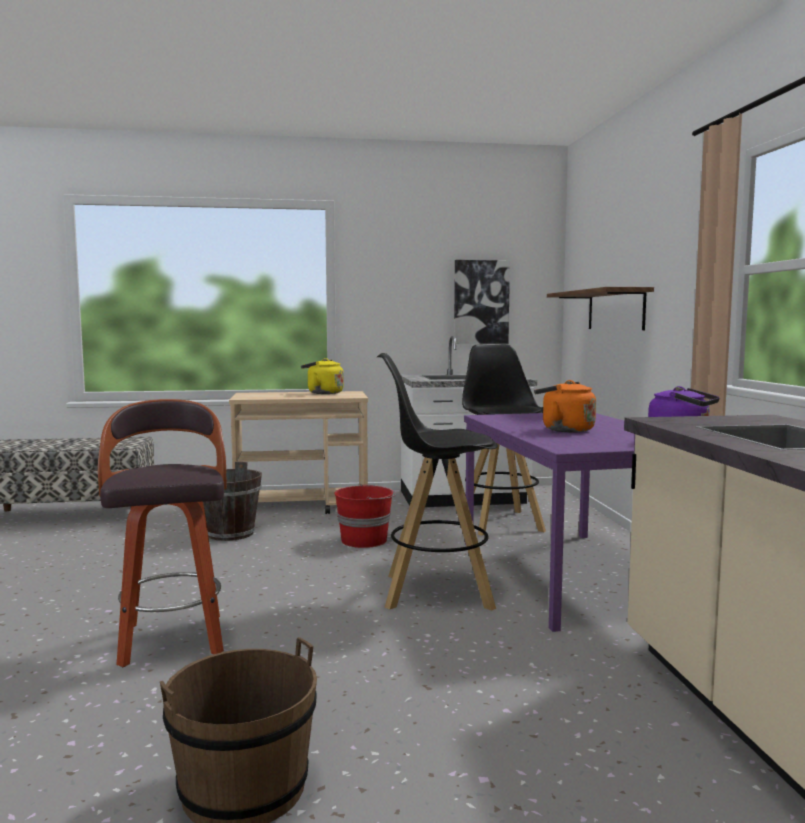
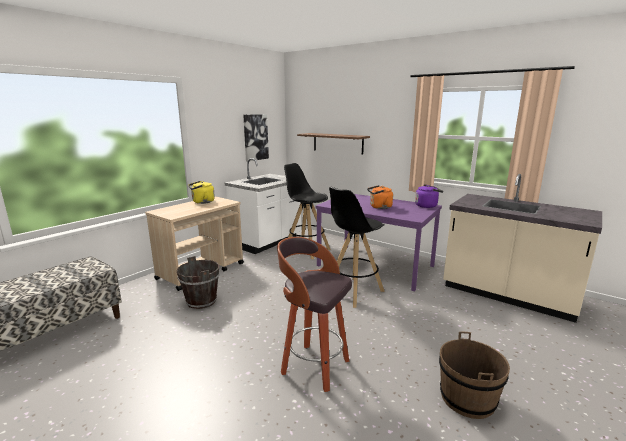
camera: 45 degrees left, 10 degrees up
red bucket [334,484,396,548] -> none

